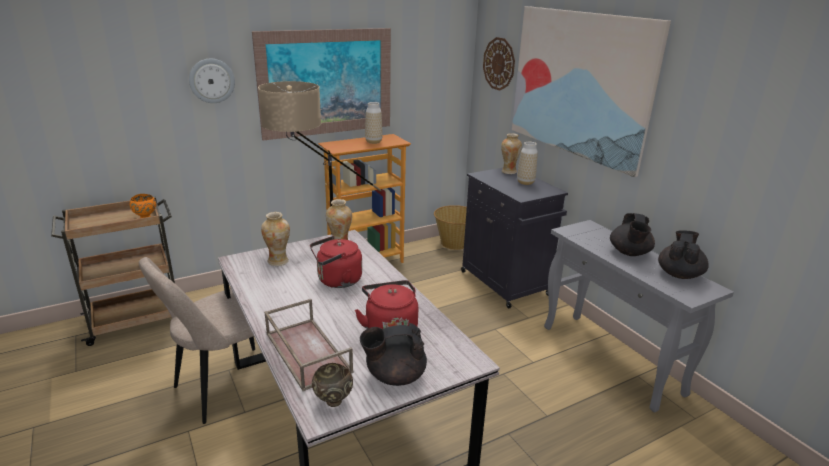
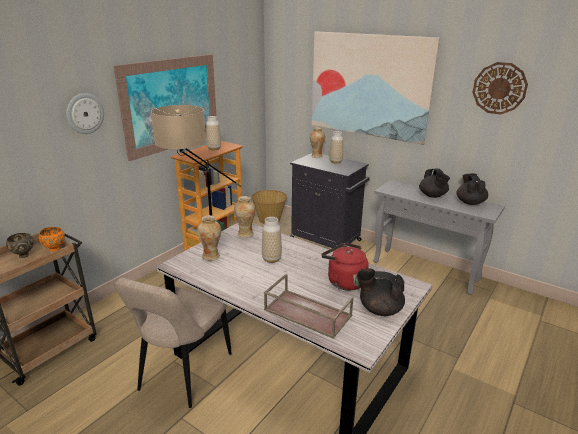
camera: 25 degrees left, 0 degrees up
red kettle [310,236,362,288] -> vase [262,217,282,263]
brown bowl [312,363,353,407] -> brown bowl moved to [6,233,34,258]
black teapot [360,323,427,386] -> black teapot turned 60 degrees clockwise [357,268,405,316]
wall clock [483,37,515,91] -> wall clock moved to [472,62,528,115]

